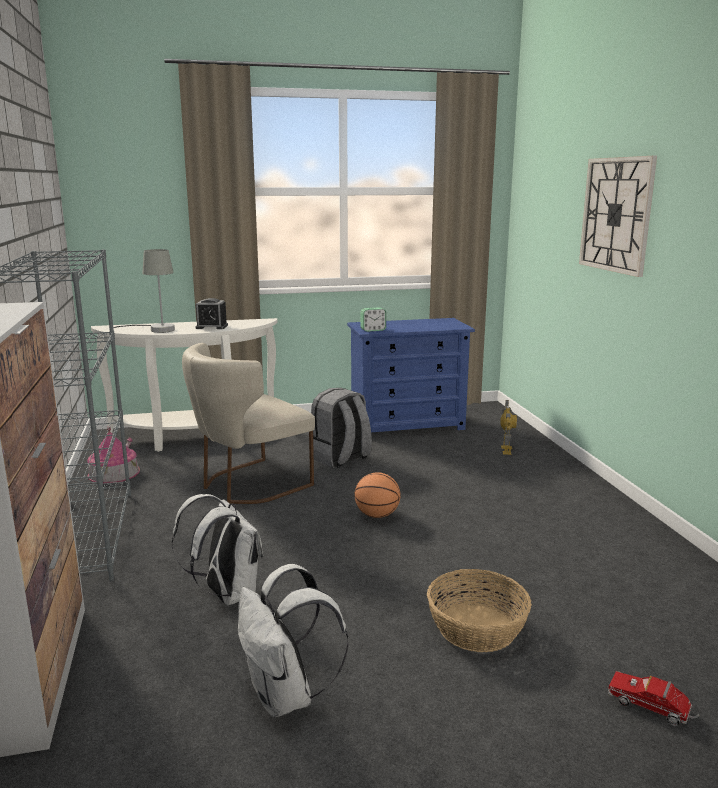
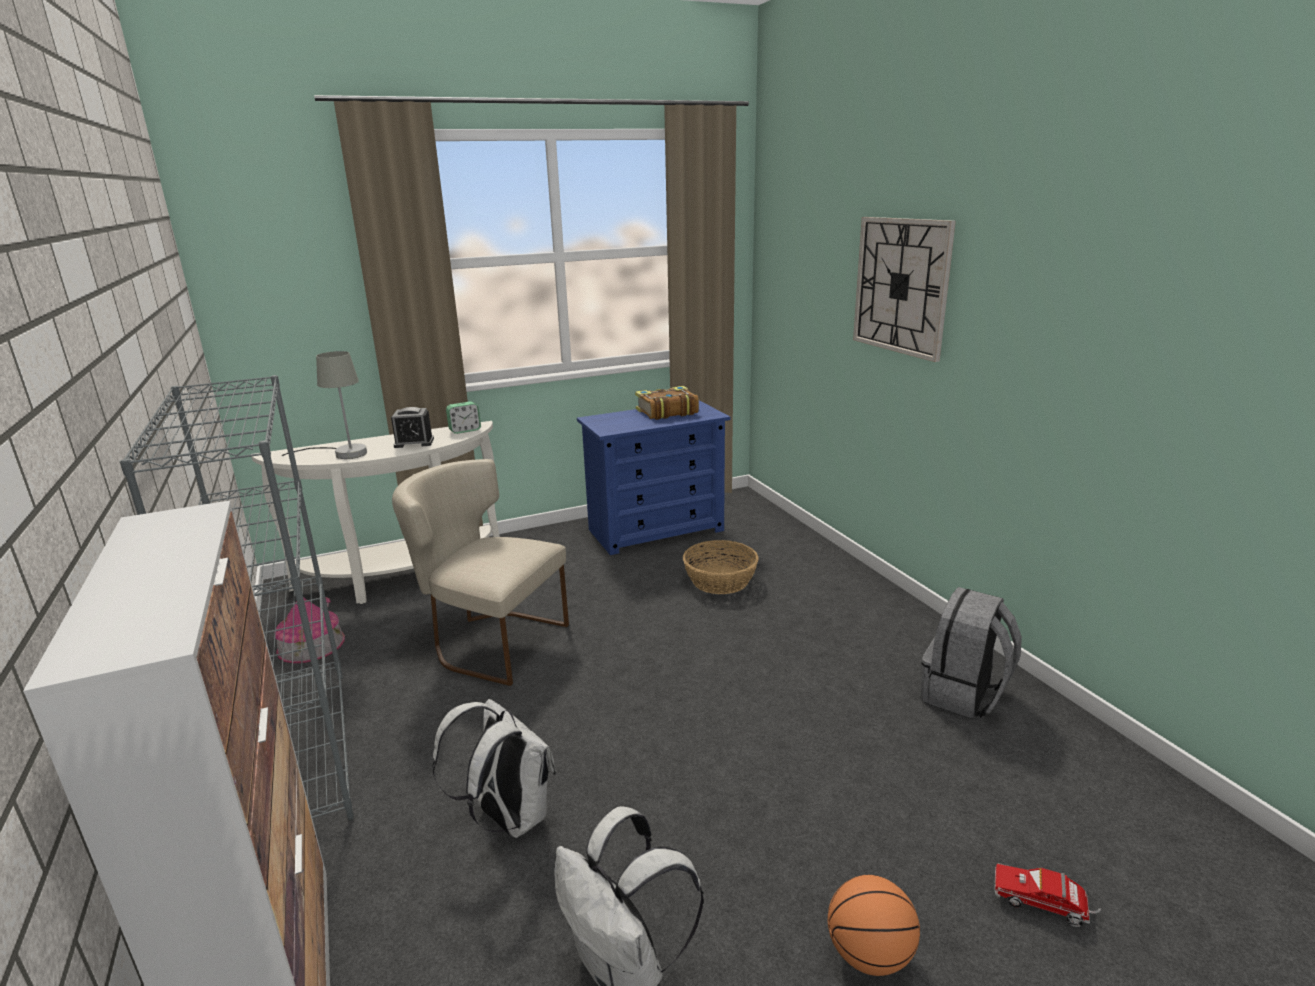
camera: 10 degrees left, 5 degrees up
beige chair [182,343,315,504] -> beige chair turned 75 degrees clockwise [392,459,569,686]
grey backpack [311,388,372,468] -> grey backpack moved to [920,587,1022,719]
basketball [354,472,401,518] -> basketball moved to [827,875,920,976]
alarm clock [360,307,386,332] -> alarm clock moved to [446,402,481,434]
basket [427,569,532,652] -> basket moved to [683,540,759,594]
toy robot [500,400,517,455] -> none
none -> book [635,386,699,420]

